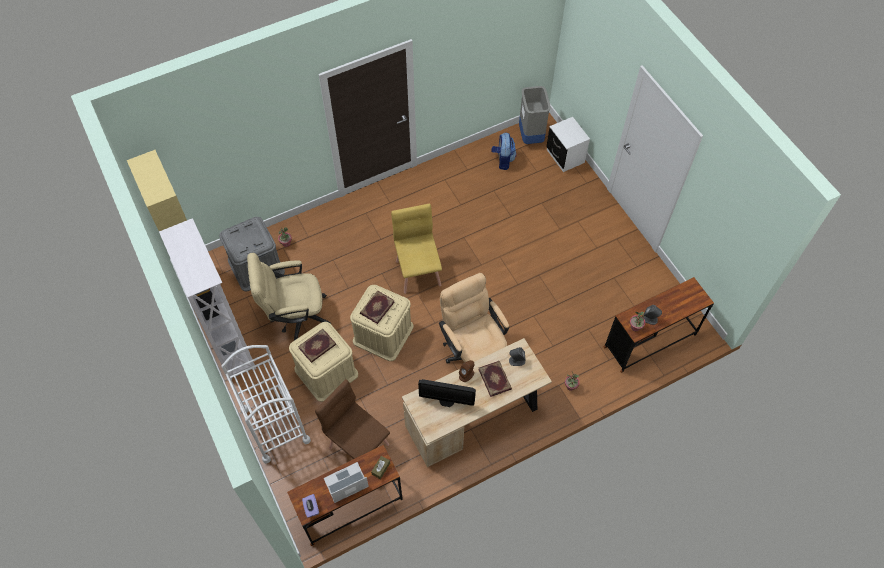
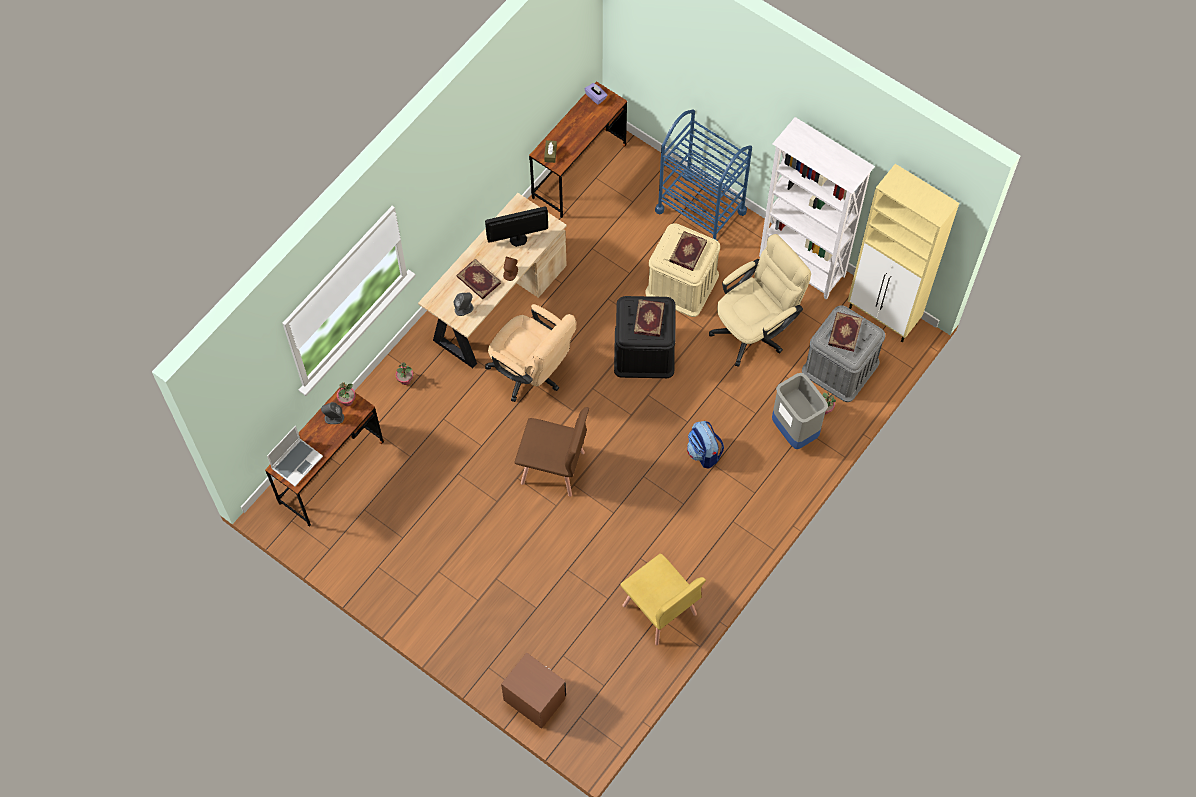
camera: 155 degrees right, 5 degrees up
white cart [221,345,311,464] -> blue cart [655,109,752,241]
brown chair [315,379,390,459] -> brown chair moved to [514,407,589,497]
laptop [324,462,369,503] -> laptop moved to [267,426,323,486]
beige storage box [350,285,413,361] -> black storage box [614,296,676,378]
yellow chair [391,203,442,294] -> yellow chair moved to [620,554,706,645]
backpack [491,133,516,170] -> backpack moved to [687,421,724,469]
grey trash can [519,86,551,144] -> grey trash can moved to [772,373,828,449]
white nightstand [546,117,590,172] -> brown nightstand [501,652,566,729]
none -> book [828,312,863,352]

